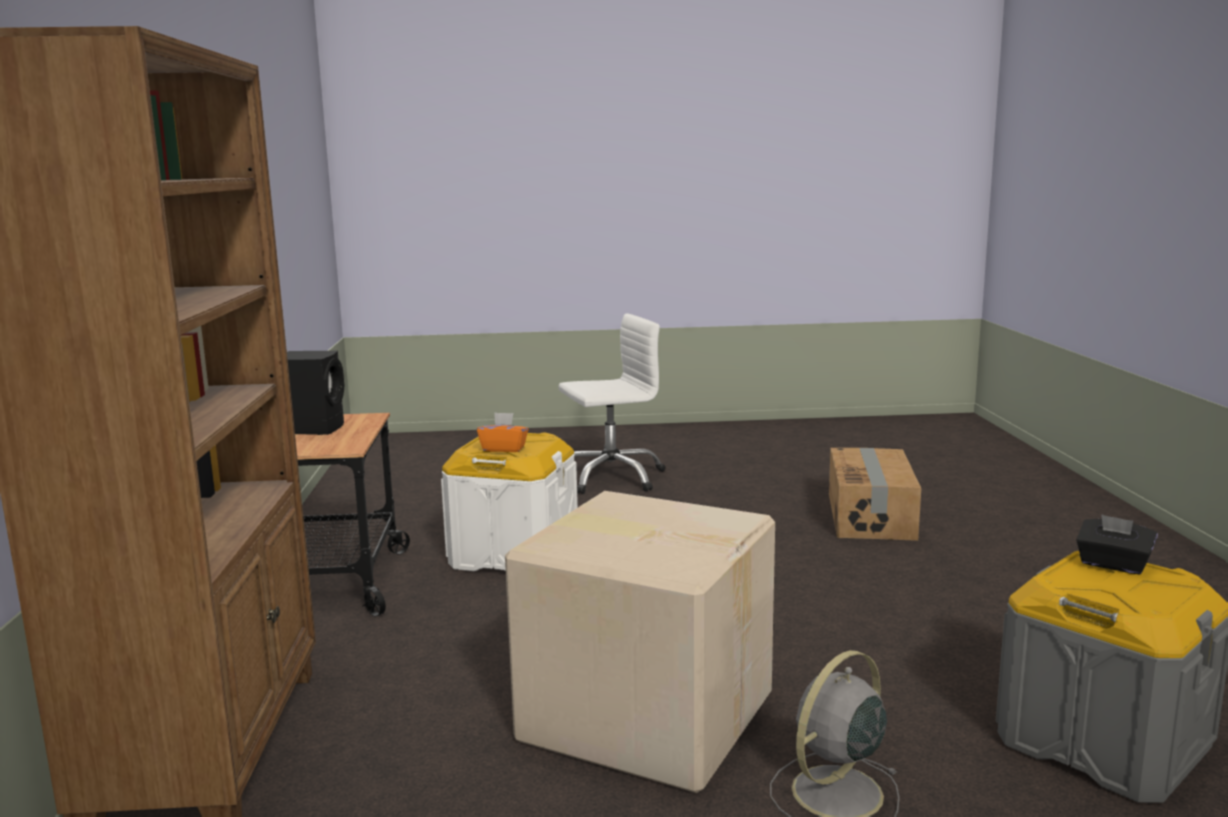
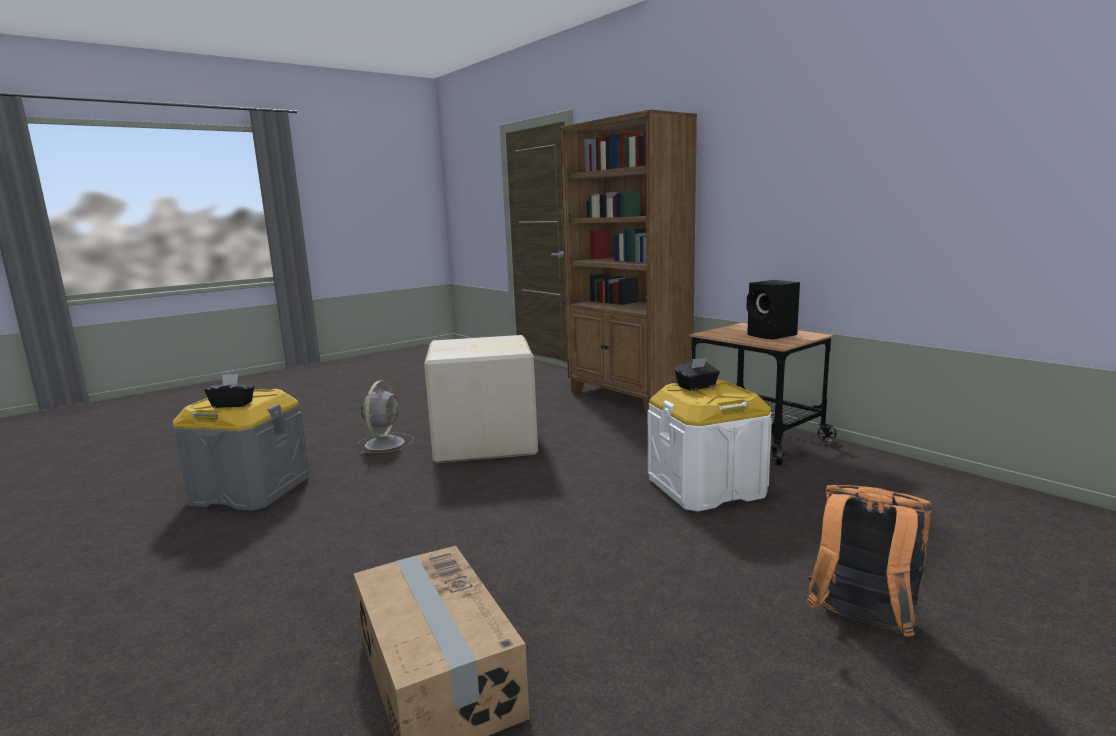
camera: 145 degrees right, 0 degrees up
orange tissue box [477,412,529,452] -> black tissue box [675,357,720,391]
white office chair [558,313,665,494] -> orange backpack [806,485,932,637]

